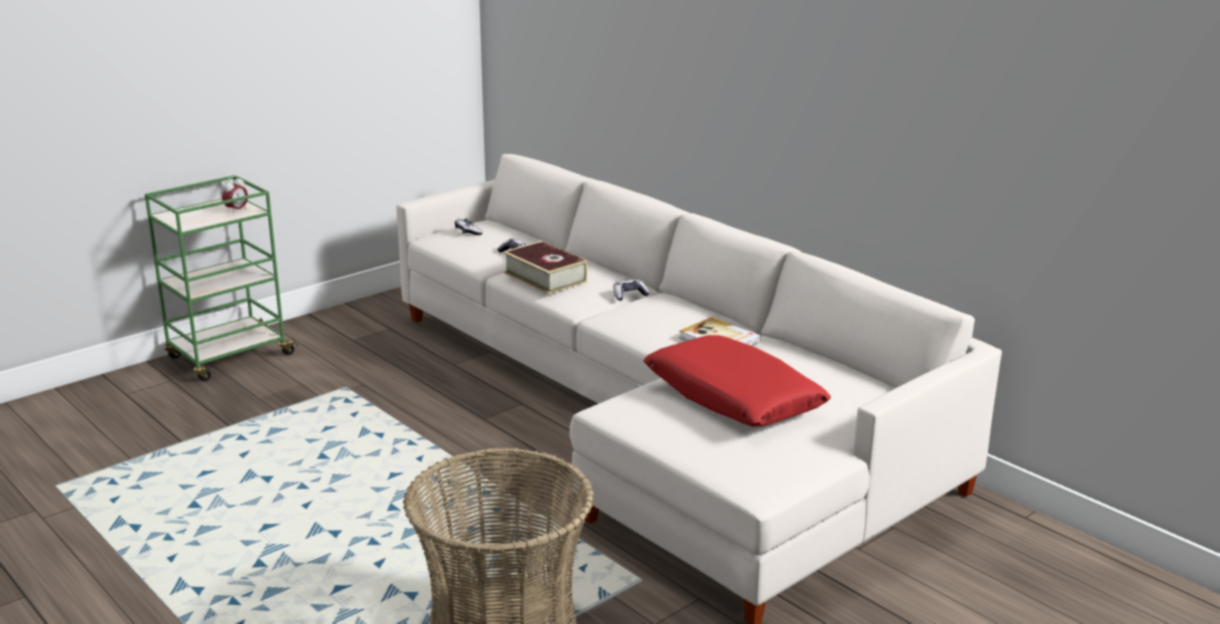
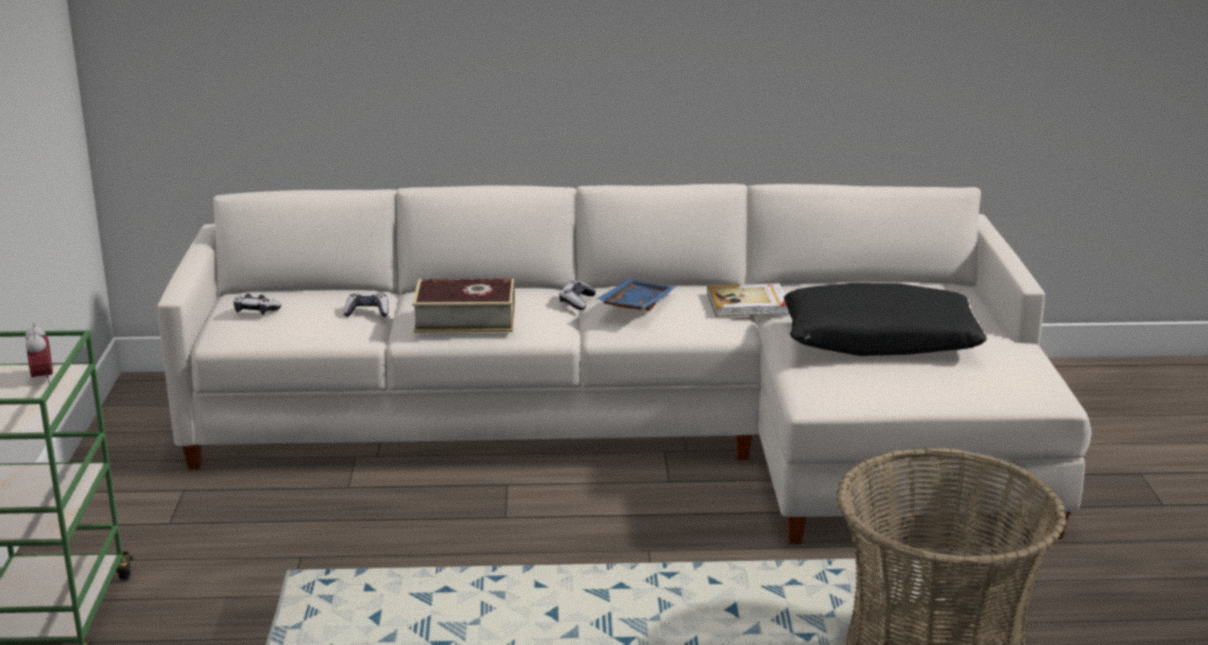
camera: 50 degrees left, 0 degrees up
red pillow [643,335,831,426] -> black pillow [784,283,987,356]
none -> blue tray [596,279,677,311]

